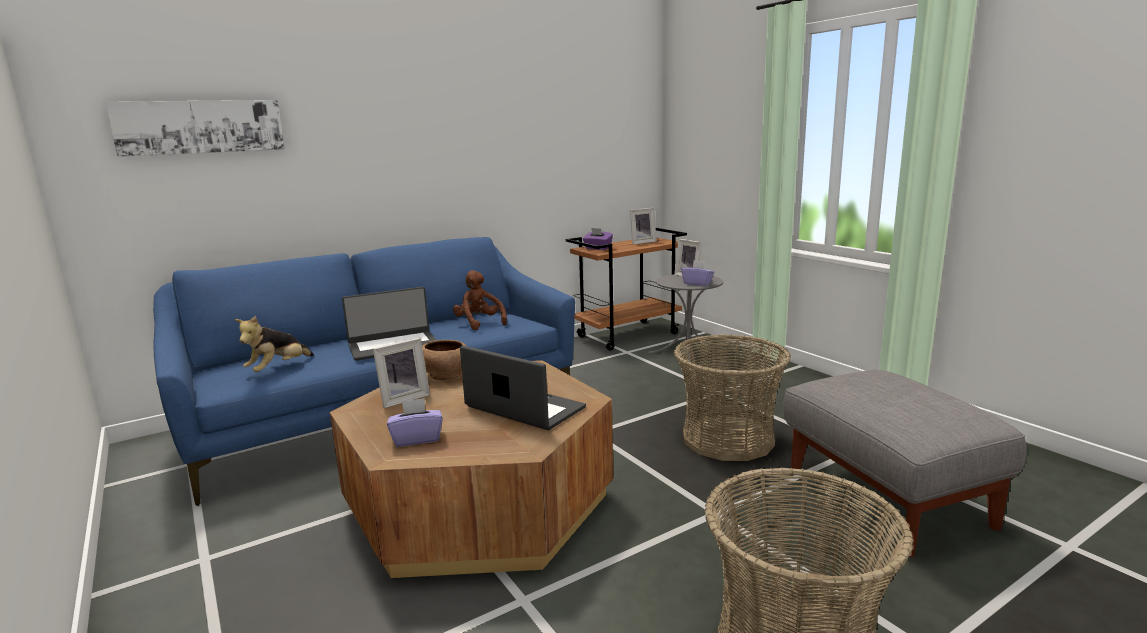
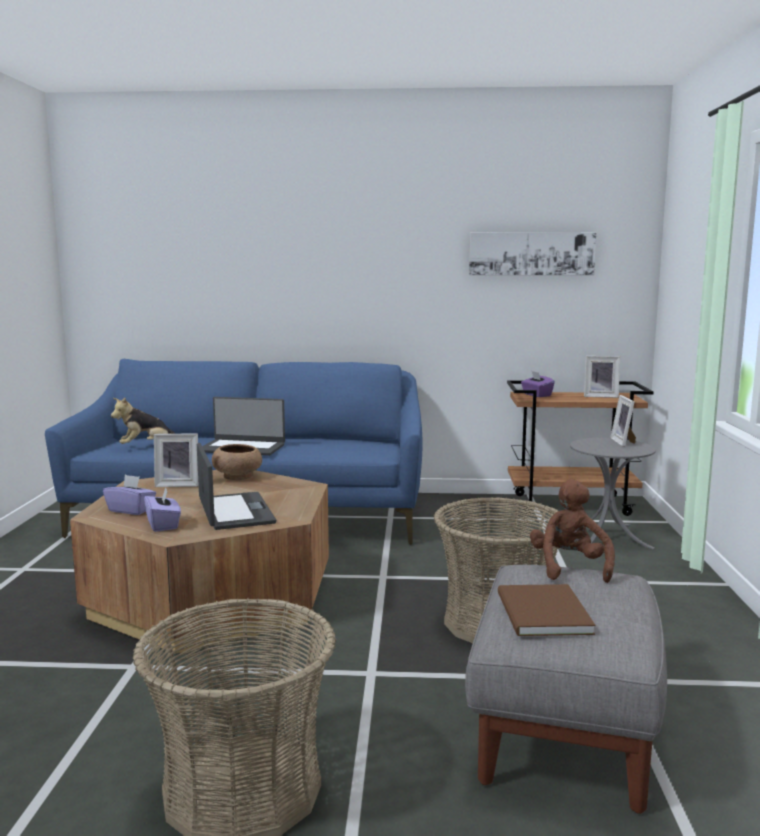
camera: 35 degrees right, 5 degrees down
picture [105,100,285,157] -> picture moved to [469,233,596,275]
brown plush toy [453,270,507,330] -> brown plush toy moved to [530,479,615,583]
purple tissue box [681,260,714,286] -> purple tissue box moved to [144,487,181,532]
none -> brown book [498,584,596,636]

